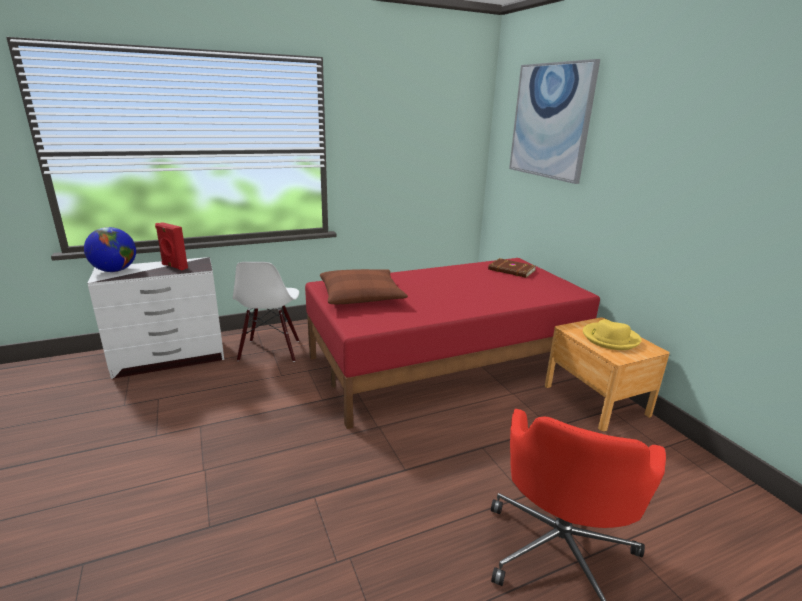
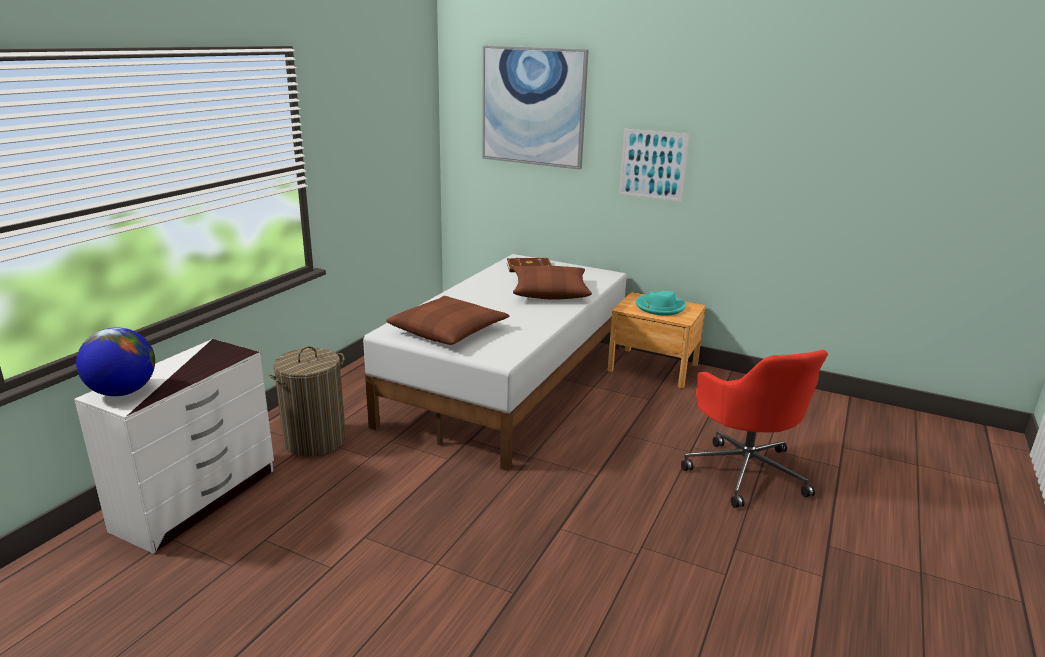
camera: 40 degrees left, 0 degrees up
red speaker [155,222,188,270] -> none
white chair [233,262,299,362] -> laundry basket [269,346,346,457]
red bed [305,258,600,429] -> white bed [363,254,627,471]
yellow hat [583,319,642,350] -> turquoise hat [636,291,686,316]
none -> brown pillow [513,266,592,300]
none -> picture [619,129,690,202]

